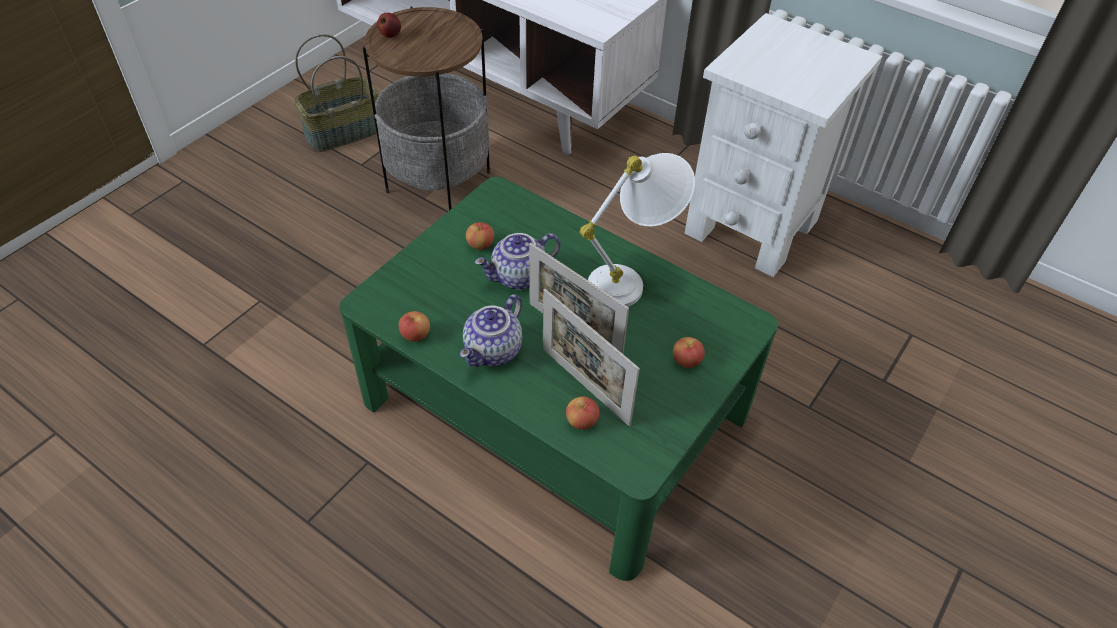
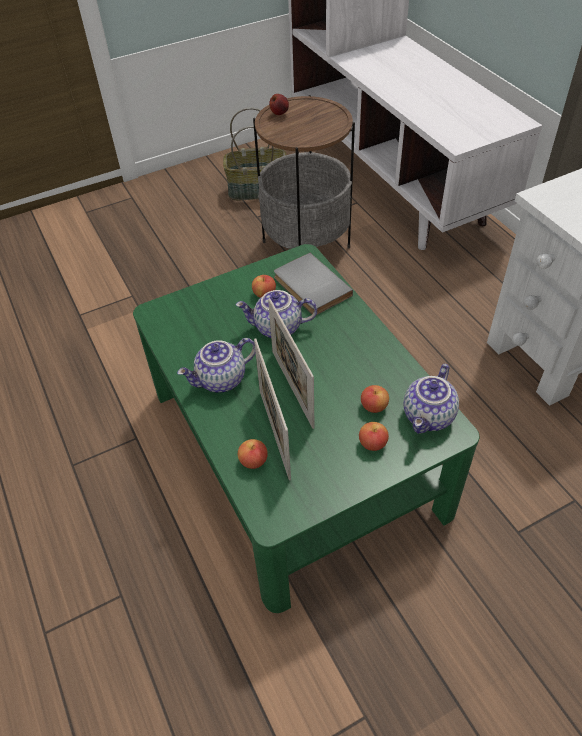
camera: 30 degrees right, 0 degrees up
apple [398,311,430,342] -> apple moved to [361,385,389,413]
white table lamp [580,153,695,307] -> none
none -> grey book [274,253,353,315]
none -> teapot [404,364,459,433]

